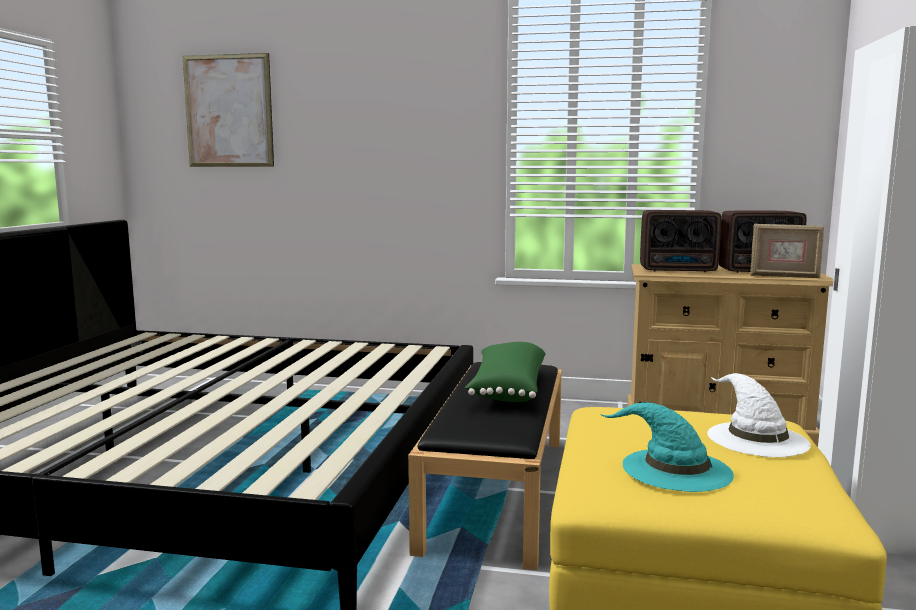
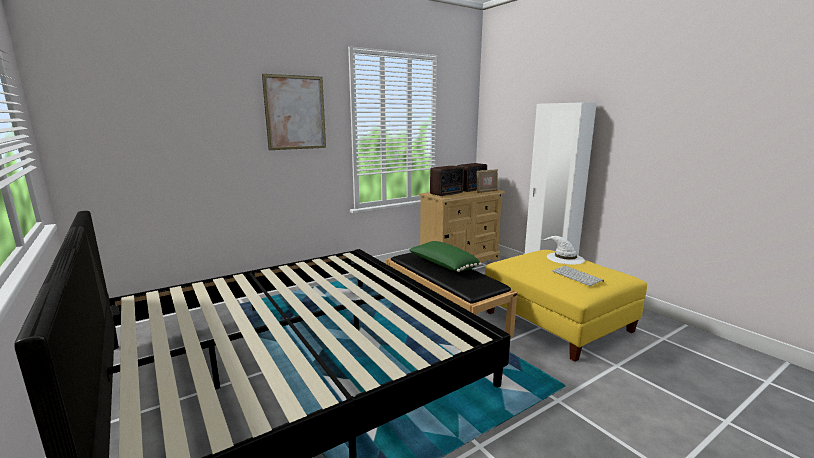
camera: 45 degrees left, 5 degrees up
picture [183,53,274,167] -> picture moved to [262,74,326,150]
turquoise hat [600,402,734,492] -> keyboard [552,266,604,286]

